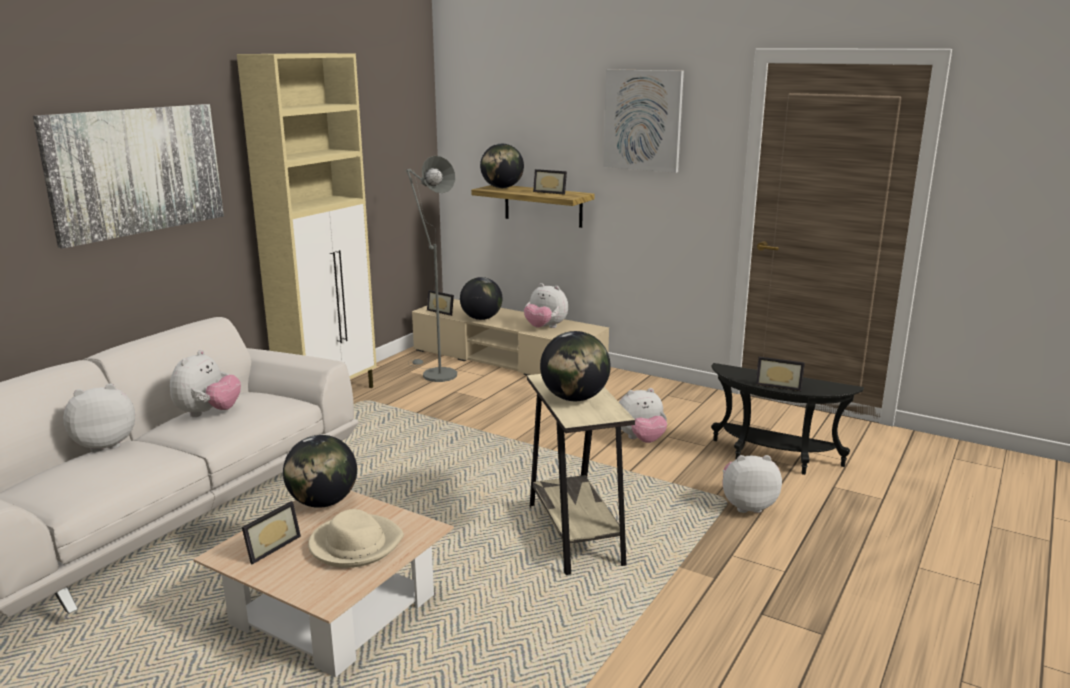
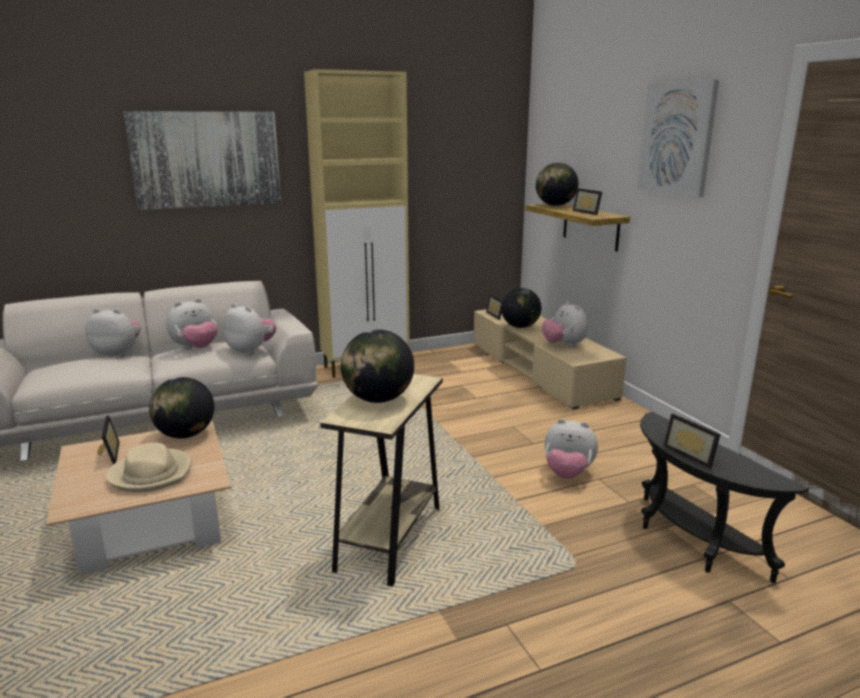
camera: 35 degrees right, 0 degrees up
picture frame [242,501,301,564] -> picture frame turned 90 degrees counterclockwise [97,415,120,465]
grey floor lamp [406,156,457,382] -> none
plush toy [723,455,782,513] -> plush toy moved to [223,303,276,355]

